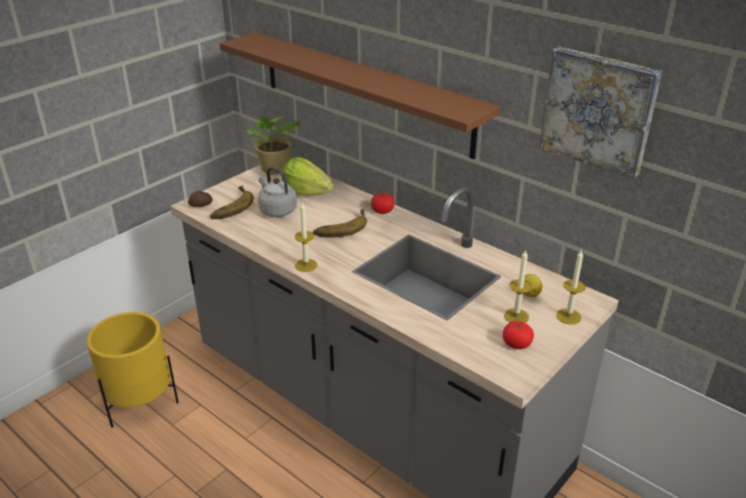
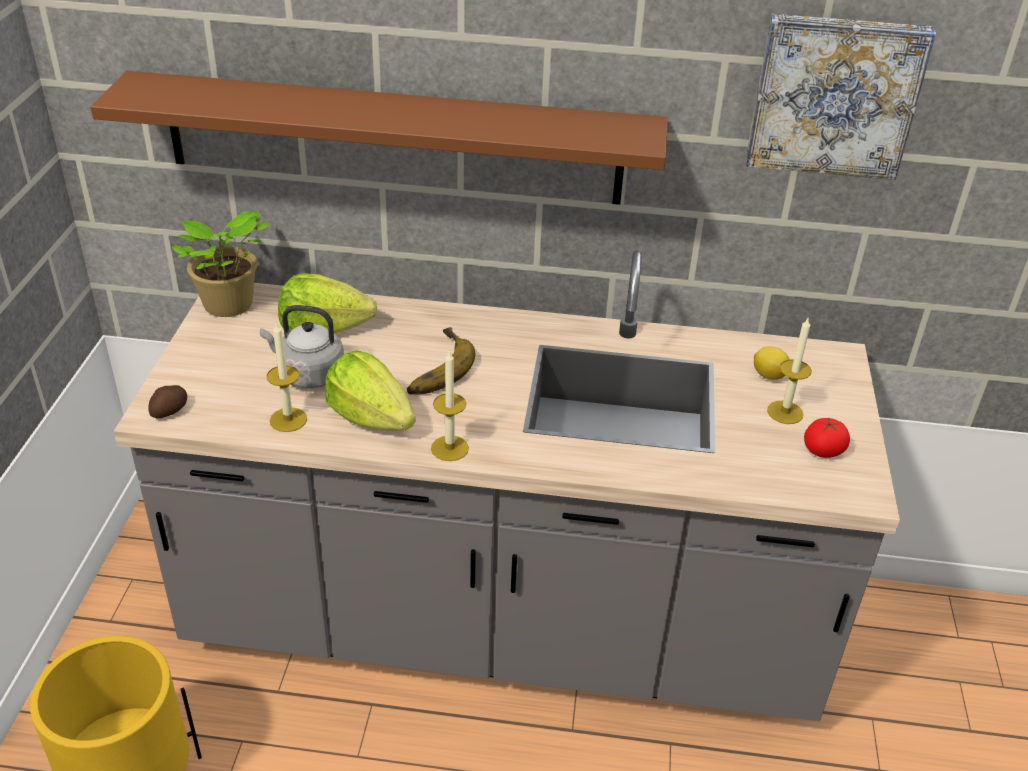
camera: 35 degrees left, 5 degrees up
banana [210,186,254,219] -> none
tomato [371,193,395,214] -> none
candle [556,249,586,325] -> candle moved to [266,322,307,432]
none -> lettuce [325,350,416,431]

